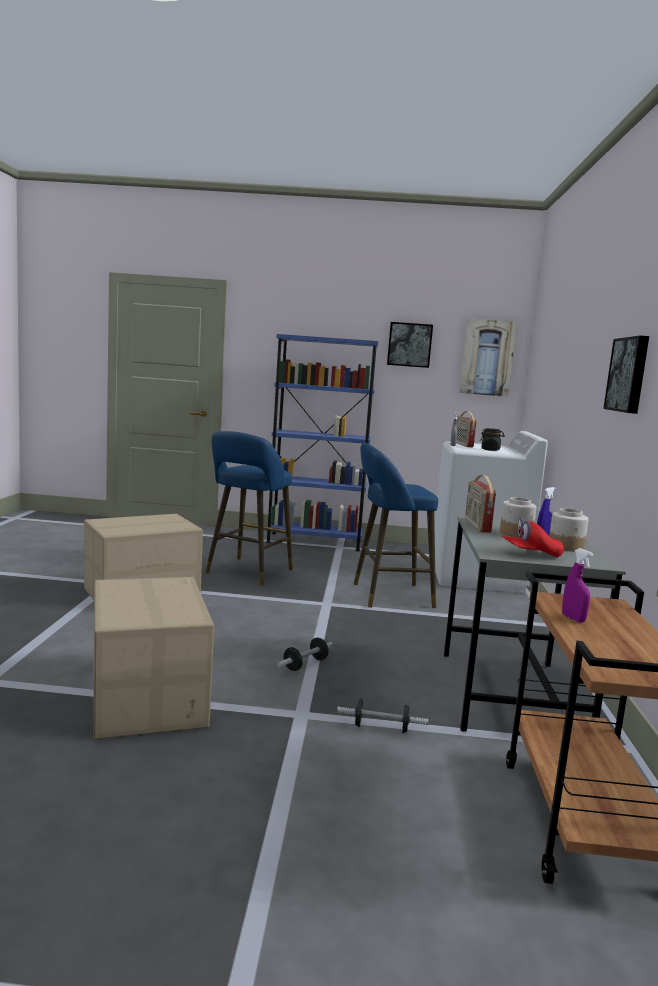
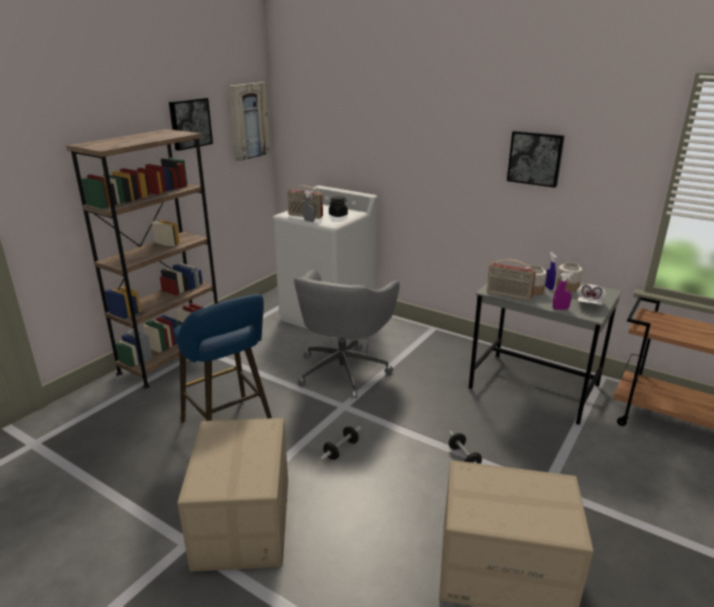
camera: 60 degrees left, 15 degrees up
blue bookcase [266,334,378,551] -> brown bookcase [66,129,218,388]
dumbbell [337,698,428,733] -> dumbbell moved to [319,426,361,461]
blue stool [353,443,438,608] -> grey office chair [294,270,400,399]
red cap [502,517,564,558] -> white cap [577,285,606,305]
purple spray bottle [562,548,593,623] -> purple spray bottle moved to [553,273,573,310]

